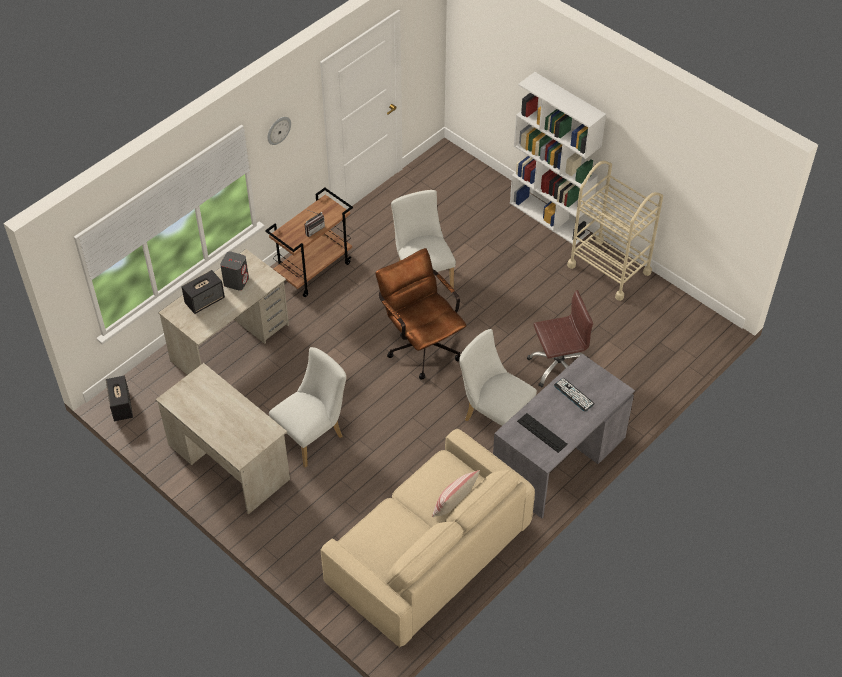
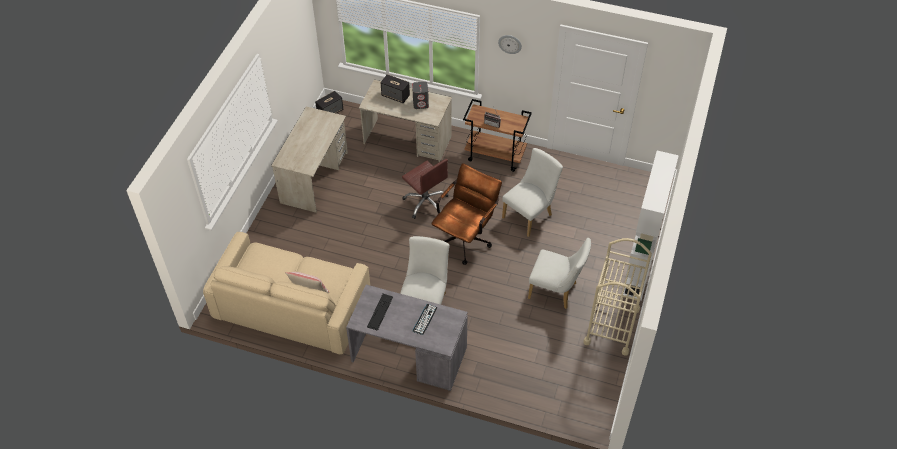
camera: 65 degrees right, 0 degrees up
white chair [269,347,346,468] -> white chair moved to [528,238,591,309]
brown office chair [527,290,593,388] -> brown office chair moved to [402,159,449,219]

